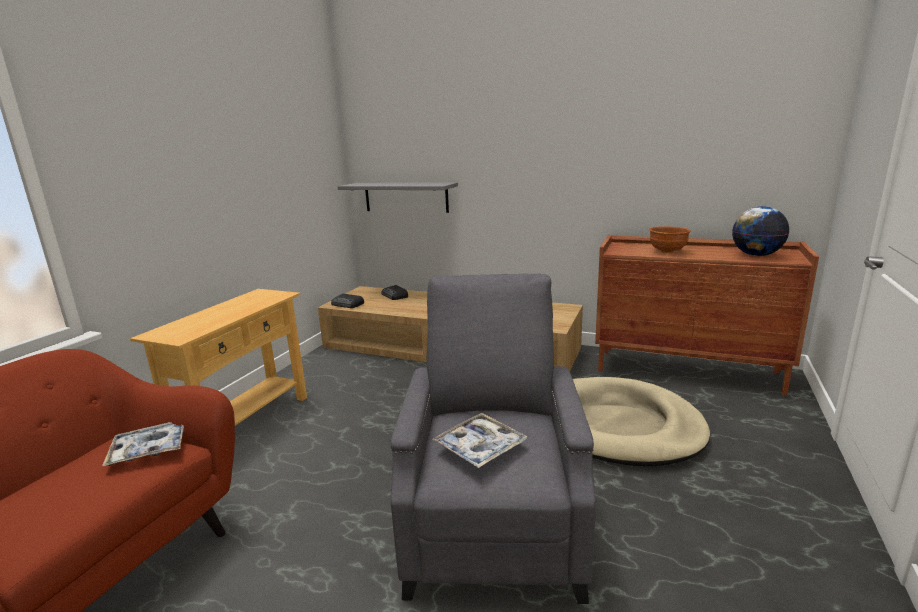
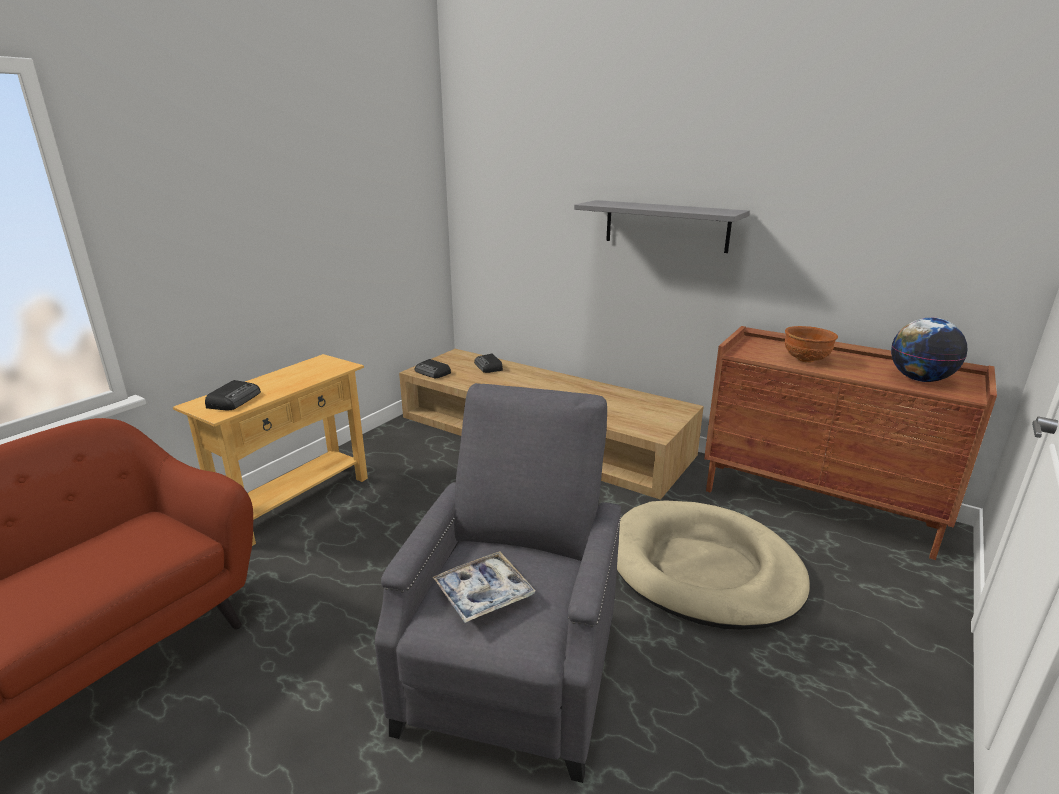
camera: 10 degrees right, 5 degrees up
tray [102,422,184,466] -> none
grey shelf [338,182,458,213] -> grey shelf moved to [574,200,750,253]
none -> radio [205,380,261,410]

